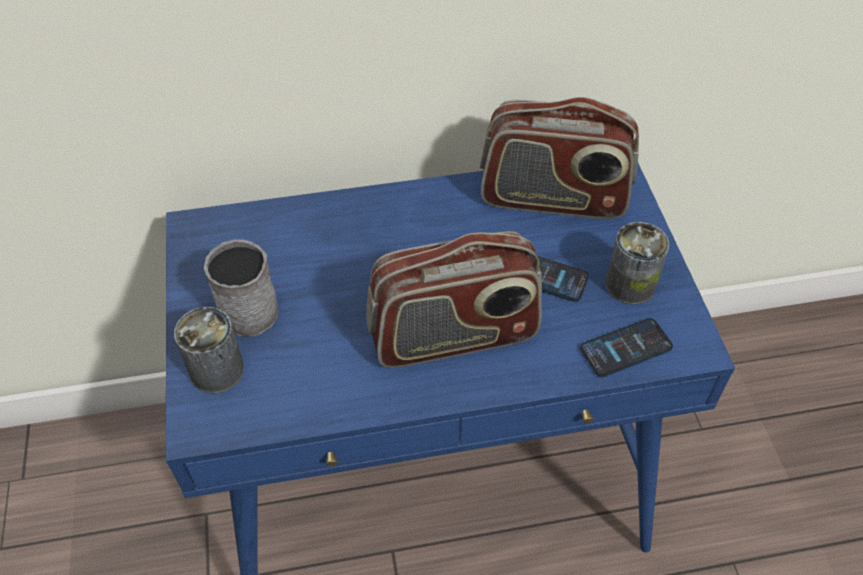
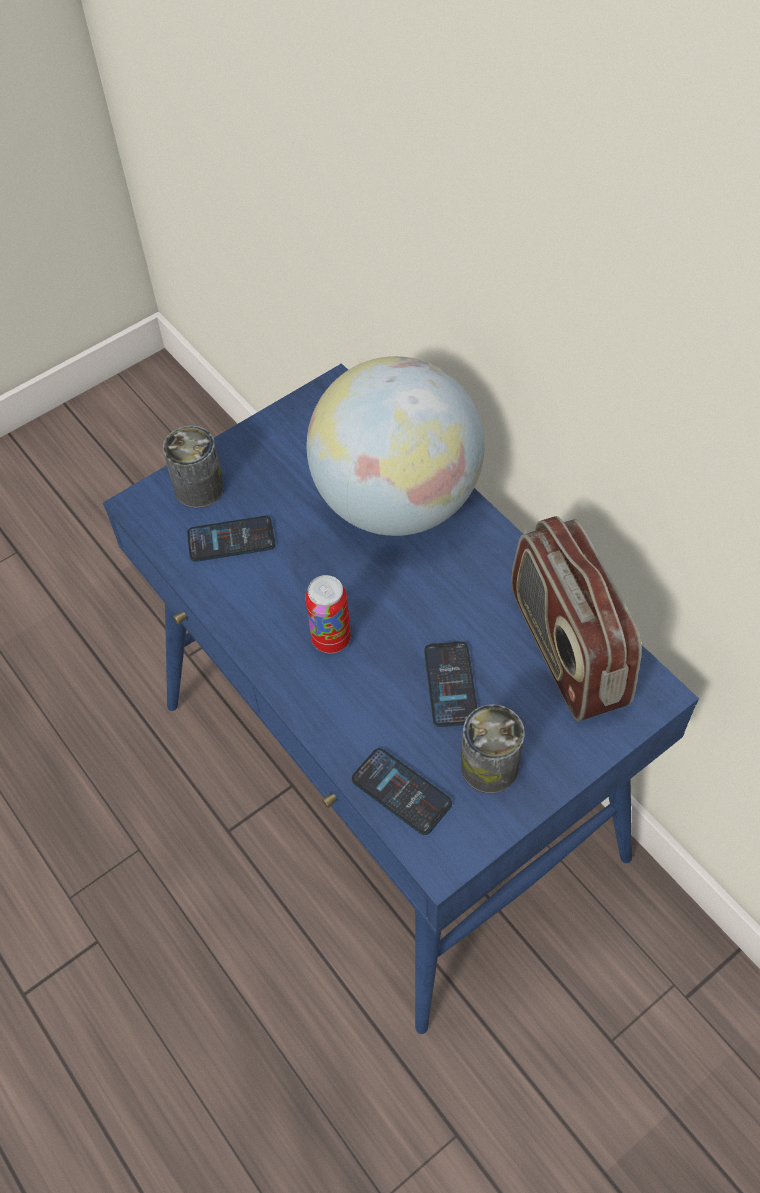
camera: 65 degrees right, 5 degrees up
grey mug [204,239,278,336] -> none
radio [366,231,542,368] -> can [305,575,351,653]
none -> phone [187,516,275,562]
none -> globe [307,356,485,536]

